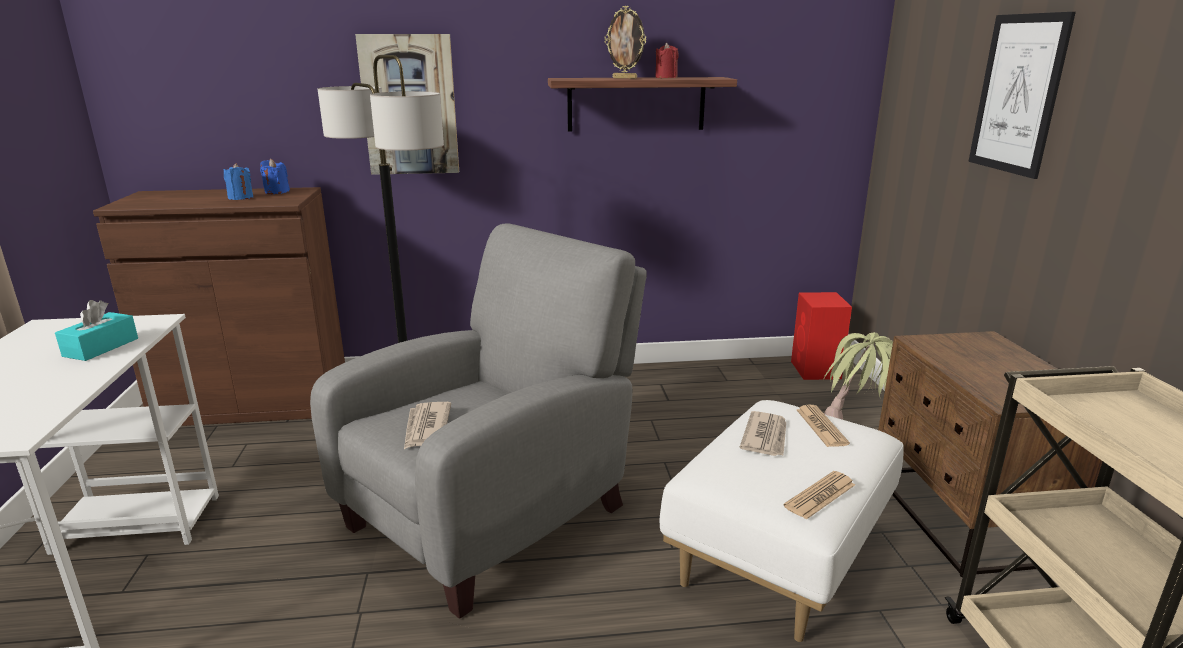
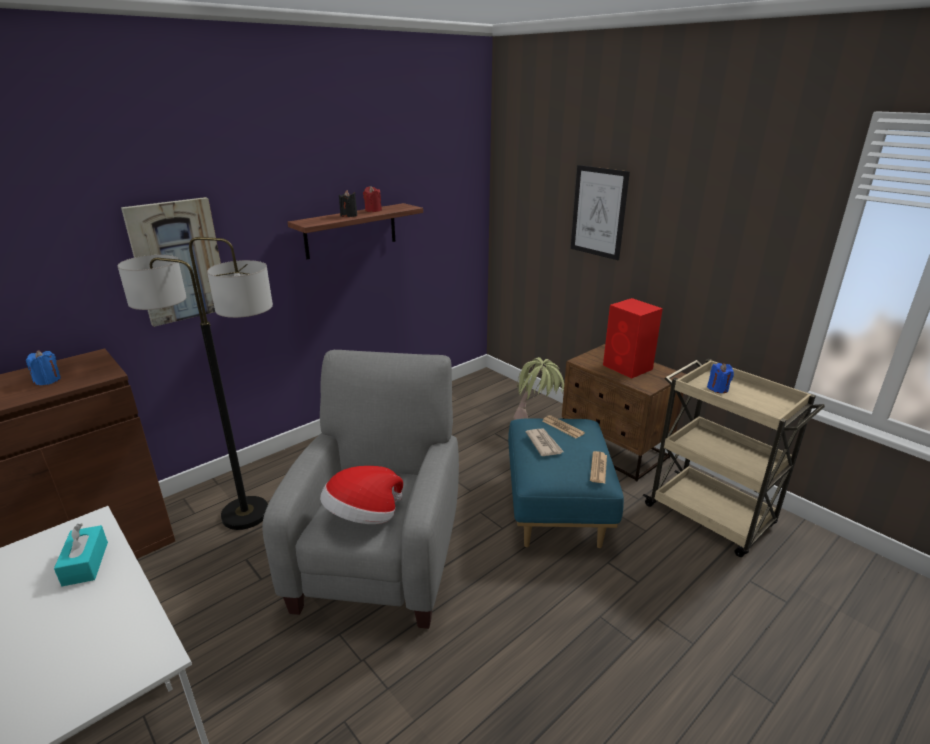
camera: 35 degrees left, 5 degrees up
blue candle [260,159,290,194] -> blue candle moved to [707,363,734,393]
newspaper [404,402,451,449] -> hat [320,466,403,524]
picture frame [604,6,647,79] -> black candle [339,190,357,217]
white ottoman [659,400,904,642] -> blue ottoman [508,419,624,548]
red speaker [791,292,852,380] -> red speaker moved to [603,298,663,378]

